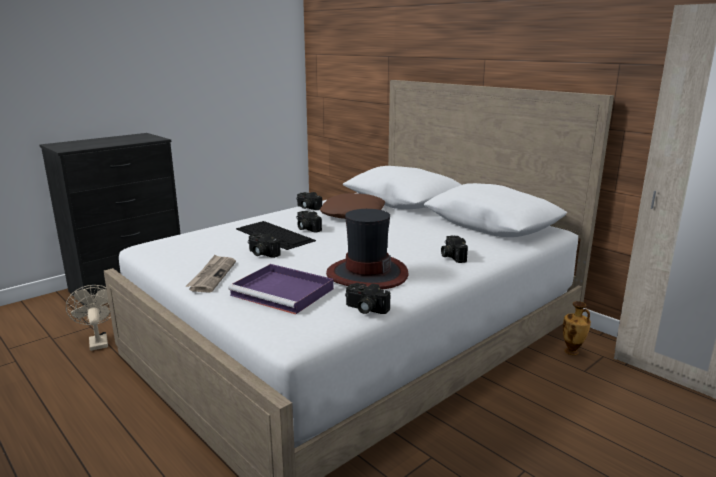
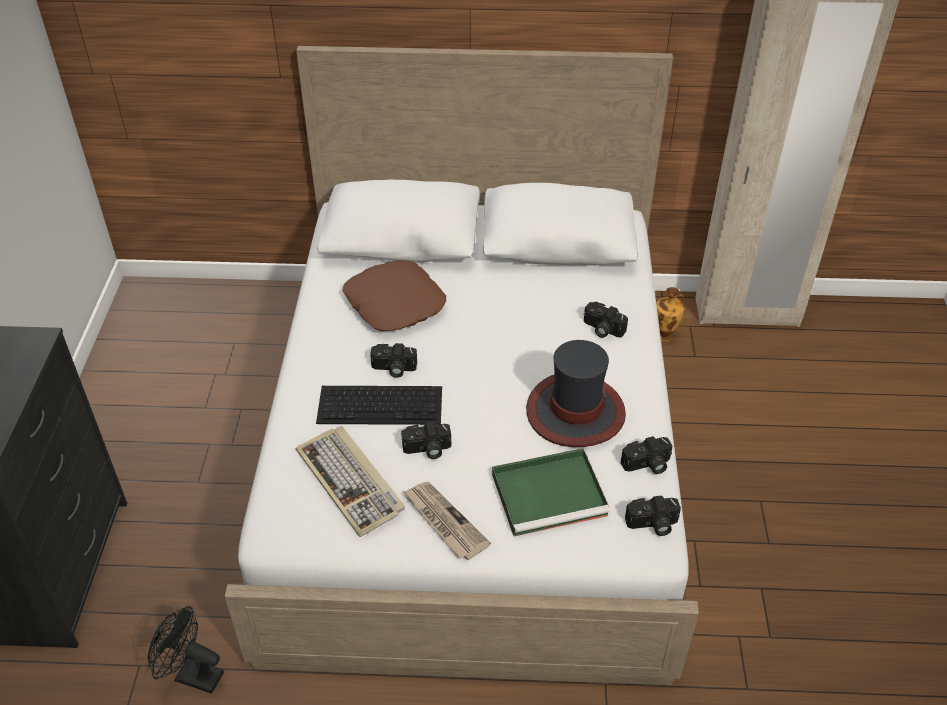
camera: 45 degrees left, 25 degrees up
beige fan [66,285,111,351] -> black fan [148,606,224,694]
purple tray [228,264,334,315] -> green tray [492,448,610,536]
camera [296,192,322,210] -> camera moved to [625,496,681,536]
none -> keyboard [296,426,405,537]

